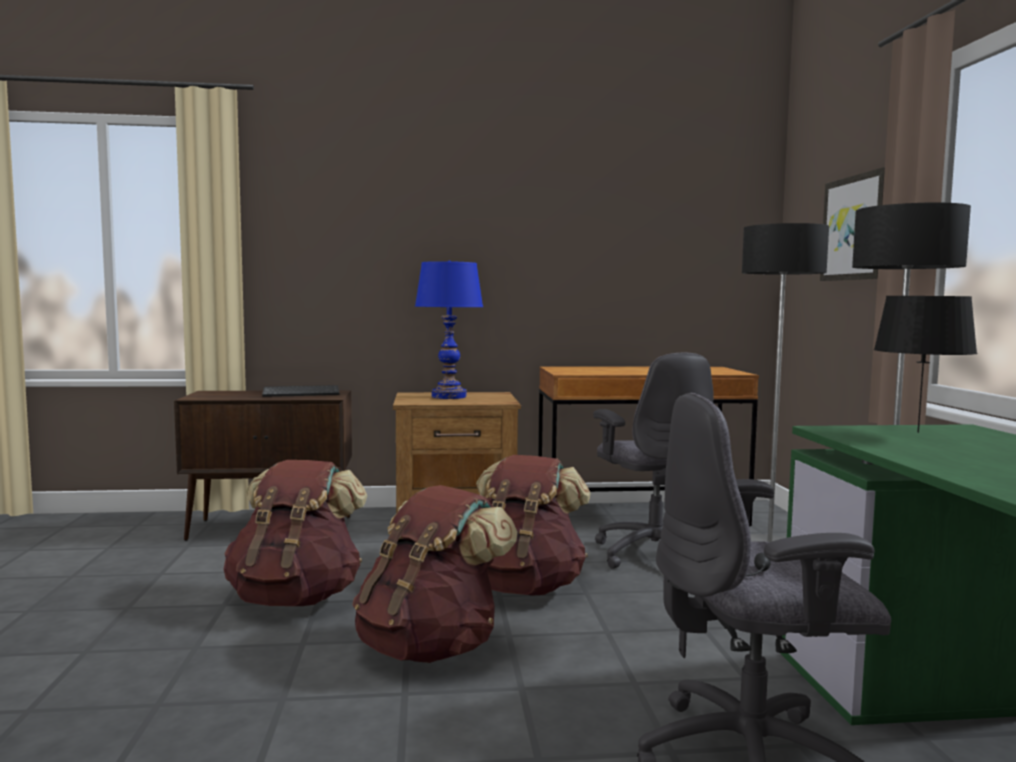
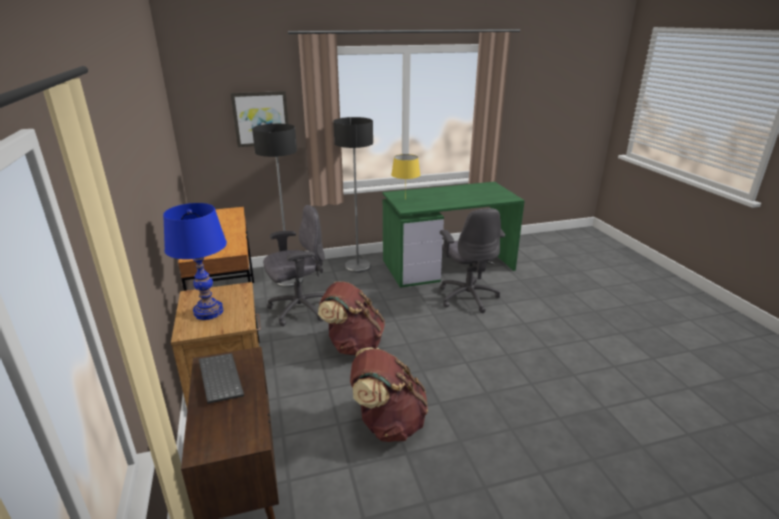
camera: 100 degrees left, 20 degrees up
brown backpack [352,485,517,663] -> none
black table lamp [874,296,977,433] -> yellow table lamp [391,154,420,200]

